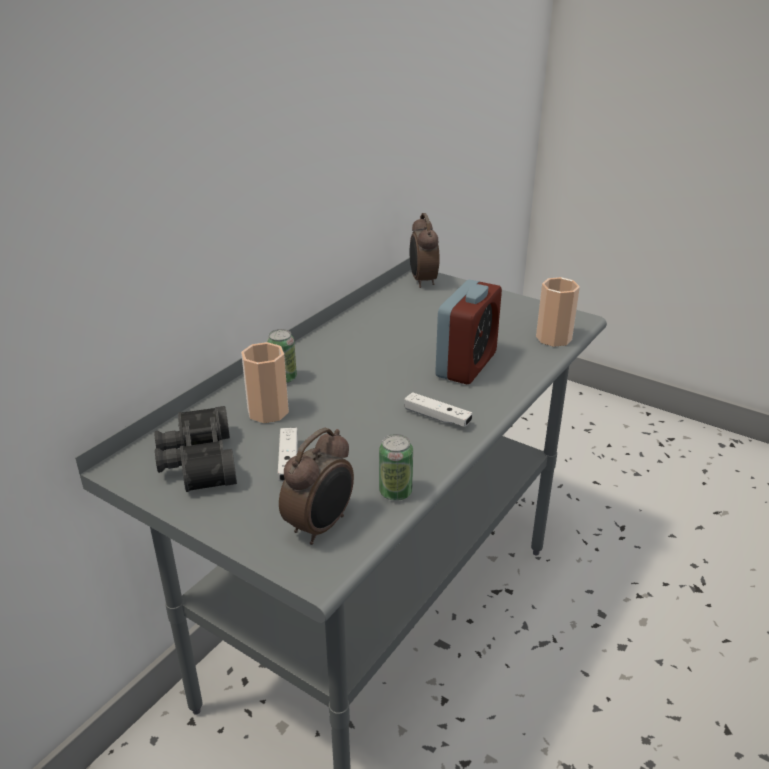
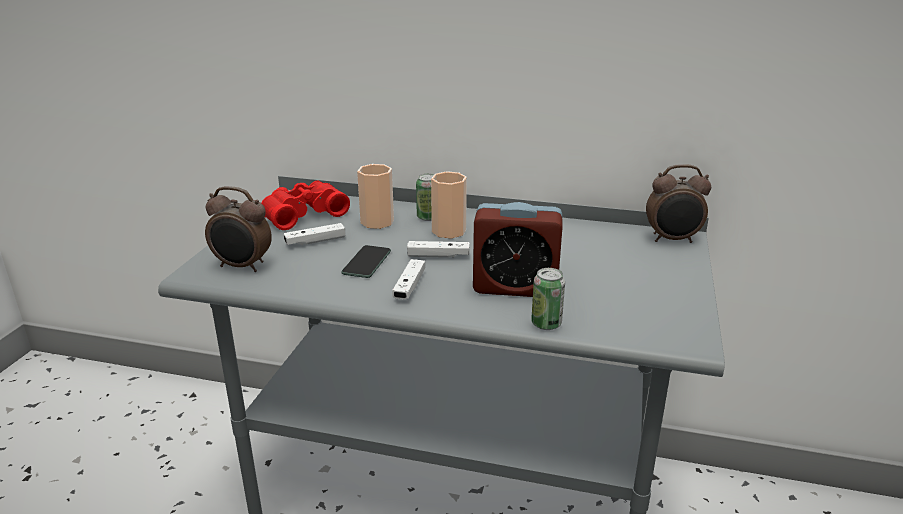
camera: 70 degrees right, 5 degrees down
black binoculars [155,406,237,492] -> red binoculars [261,180,350,230]
can [379,434,413,501] -> can moved to [531,268,565,330]
alarm clock [410,213,440,288] -> alarm clock turned 150 degrees counterclockwise [646,164,711,243]
cup [536,277,580,347] -> cup moved to [431,171,467,238]
none -> phone [341,245,391,278]
none -> white game controller [407,241,470,258]

